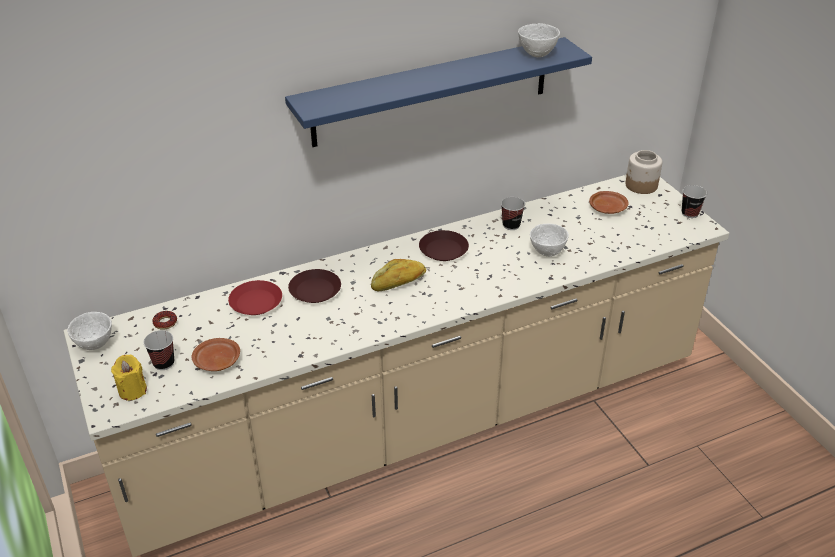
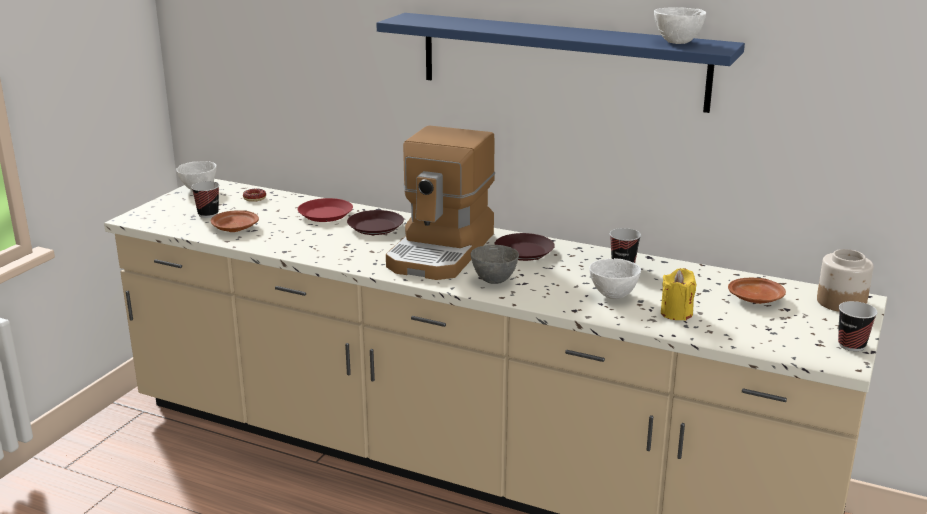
camera: 50 degrees right, 15 degrees down
yellow candle [111,355,147,401] -> yellow candle moved to [661,268,696,321]
bread [371,259,426,292] -> coffee machine [386,125,495,280]
none -> grey bowl [471,245,519,284]

